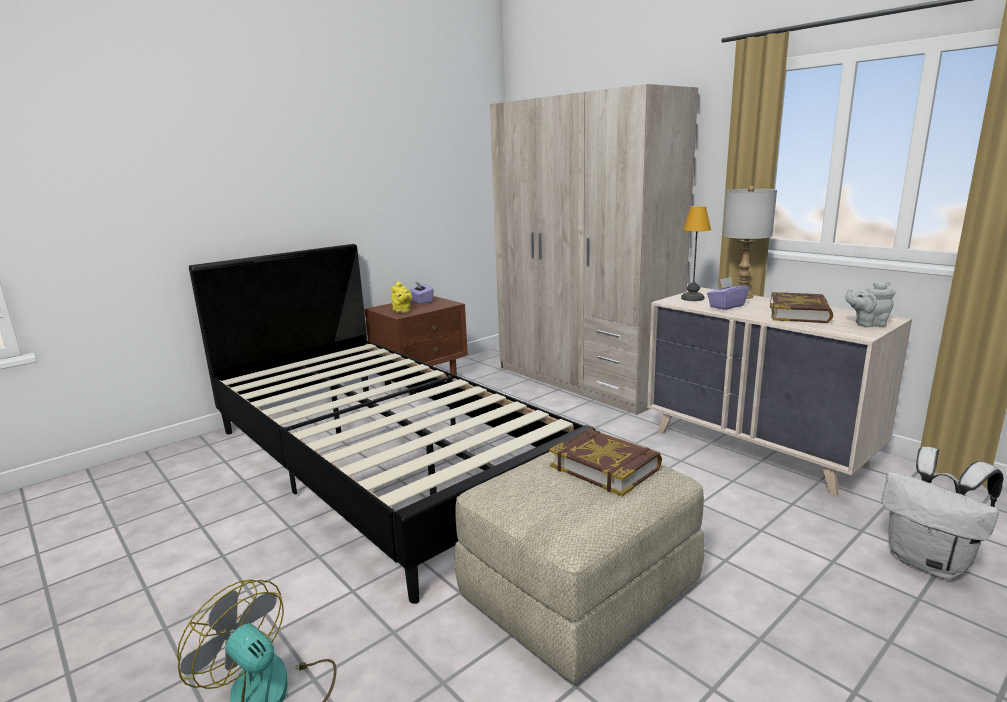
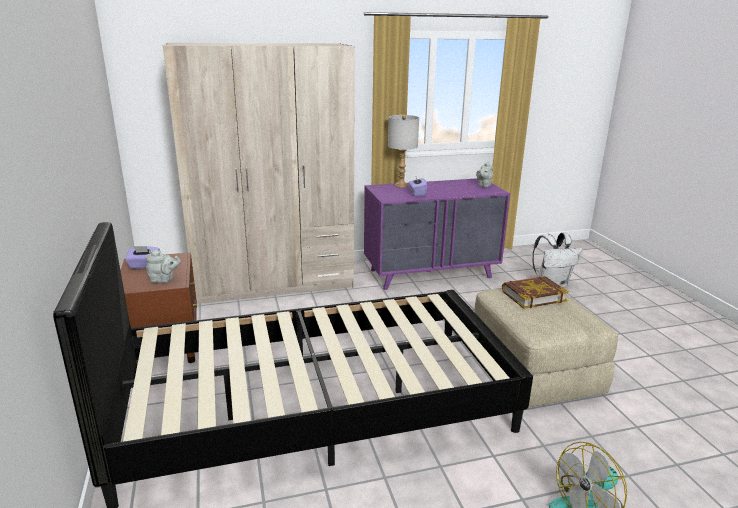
camera: 65 degrees left, 5 degrees up
yellow teapot [391,281,412,313] -> grey teapot [146,250,181,283]
beige dresser [647,287,912,496] -> purple dresser [364,178,510,290]
table lamp [681,206,711,301] -> none
book [770,292,833,323] -> none

